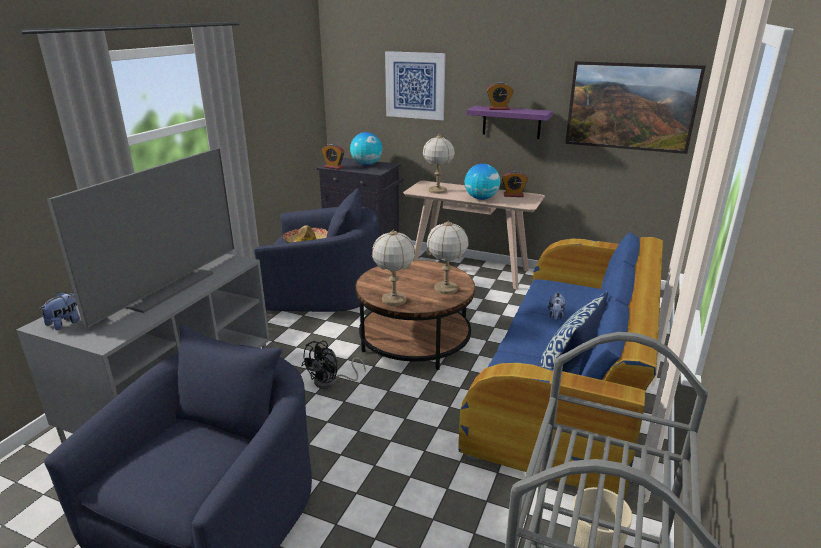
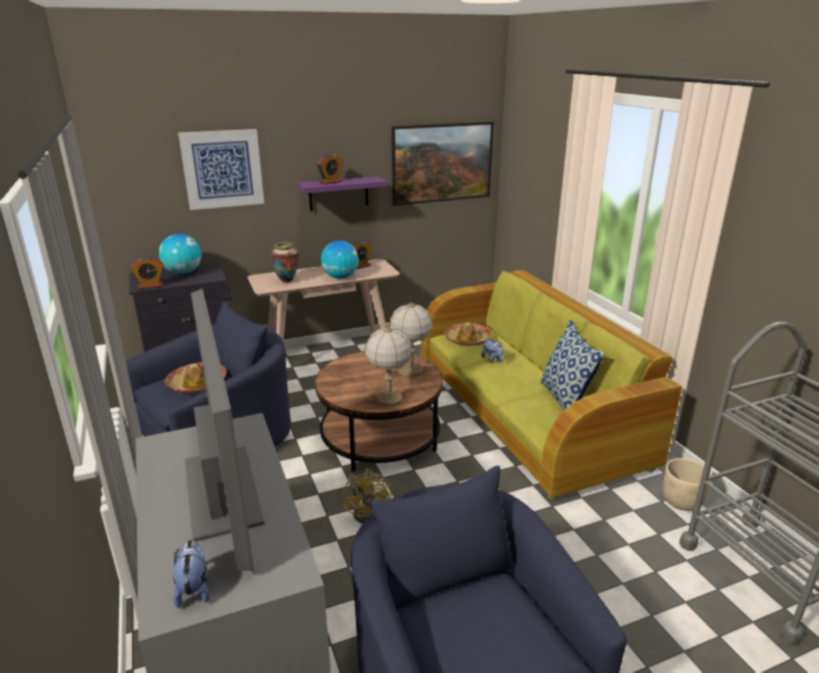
camera: 45 degrees left, 0 degrees up
black fan [301,341,366,389] -> yellow fan [342,469,392,524]
table lamp [423,134,455,194] -> vase [270,242,299,283]
blue sofa [459,232,663,498] -> green sofa [421,270,682,500]
none -> hat [443,323,492,346]

